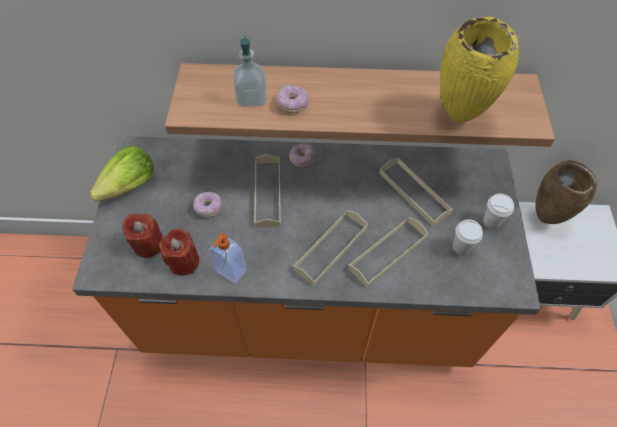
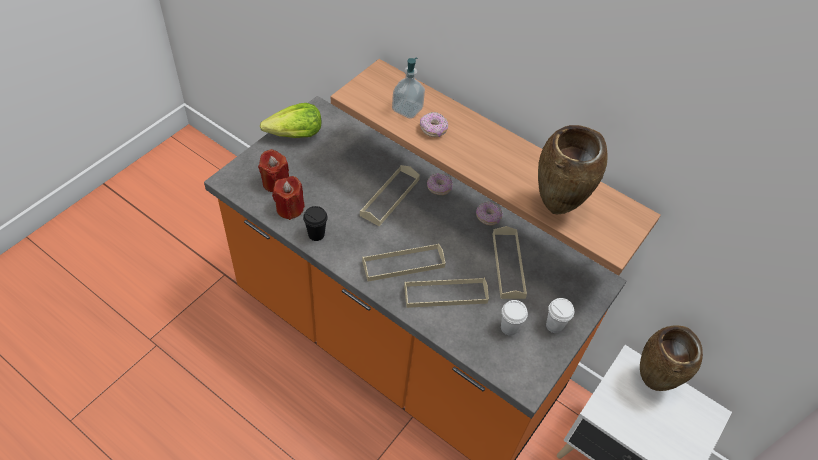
camera: 30 degrees right, 5 degrees down
donut [193,192,222,217] -> donut moved to [476,202,503,226]
soap dispenser [209,233,247,284] -> black cup [303,206,328,241]
yellow vase [440,17,519,123] -> brown vase [538,125,608,214]

